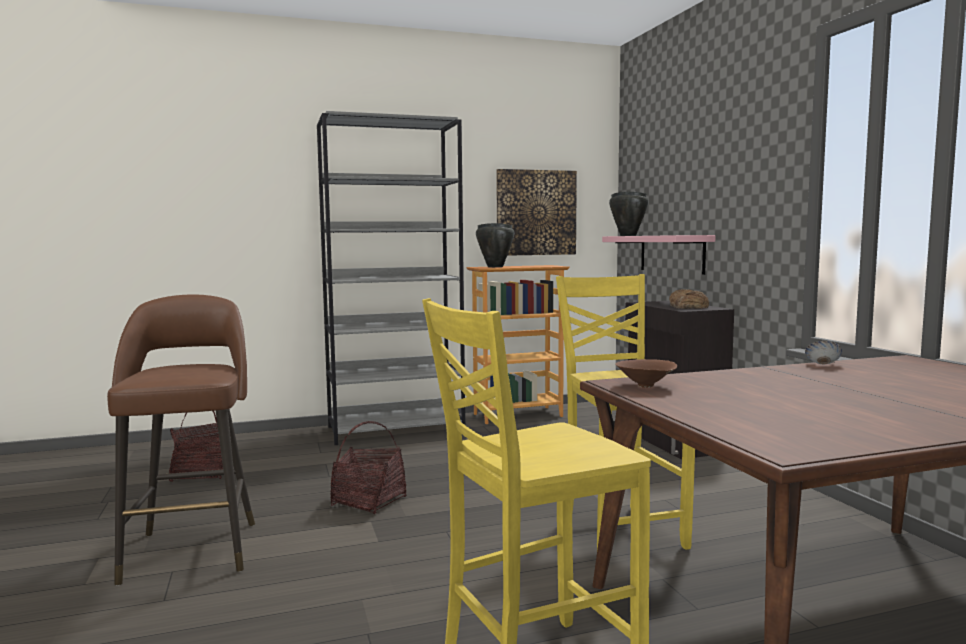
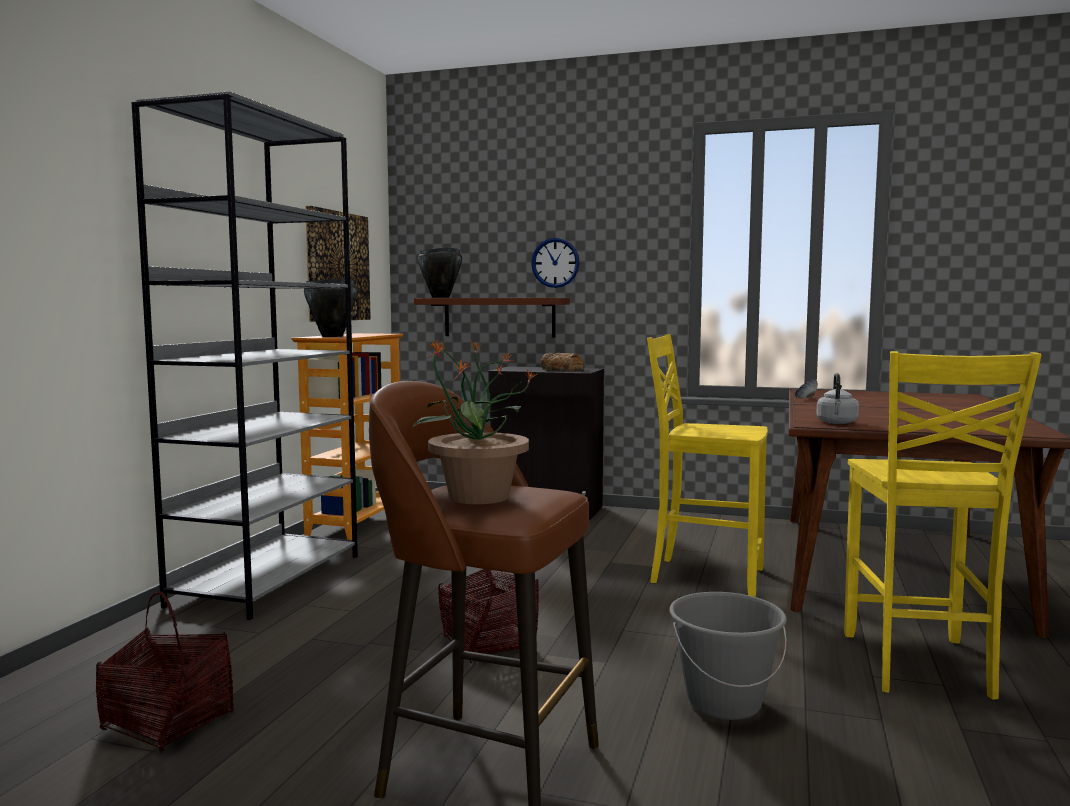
camera: 55 degrees left, 0 degrees up
pink shelf [602,235,716,275] -> brown shelf [414,298,570,338]
brown bowl [615,359,677,388] -> grey kettle [816,373,859,424]
none -> potted plant [412,338,537,504]
none -> wall clock [531,238,580,288]
none -> grey bucket [669,592,787,720]

